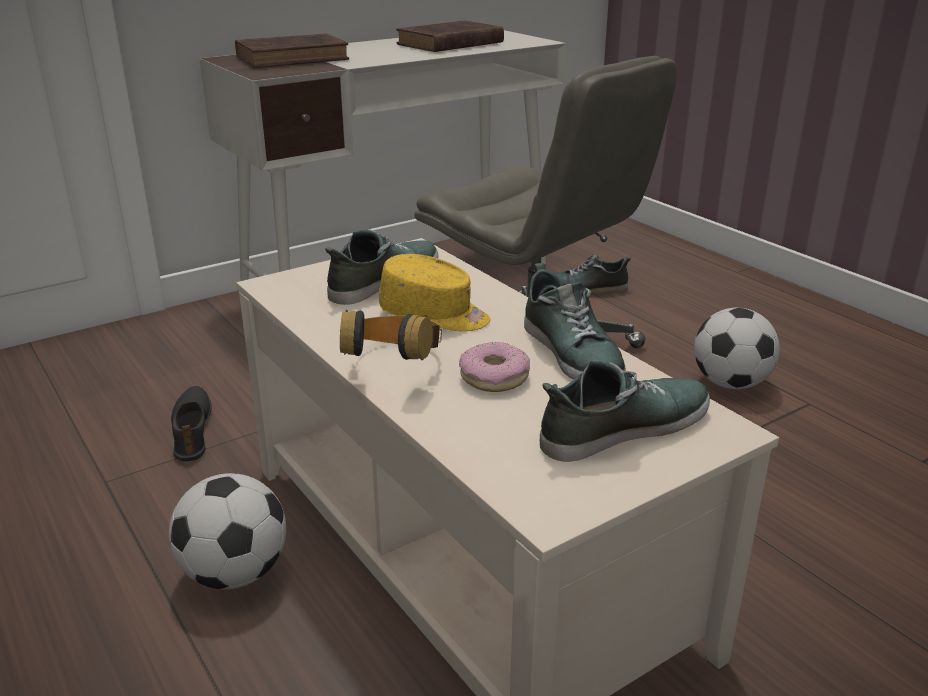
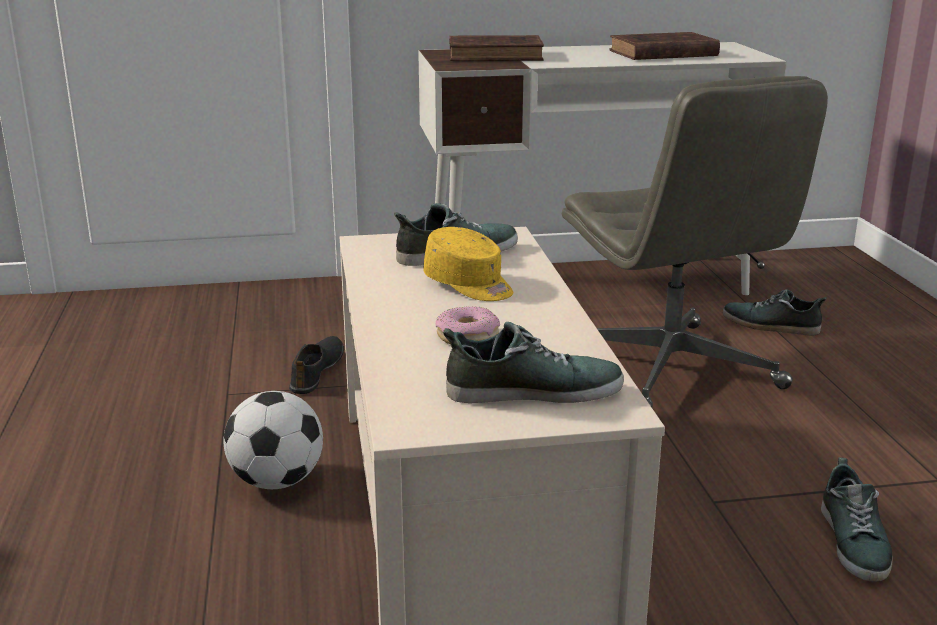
camera: 25 degrees right, 5 degrees down
headphones [340,310,442,360] -> none
shoe [524,263,626,380] -> shoe moved to [821,457,893,582]
football [694,308,780,389] -> none

